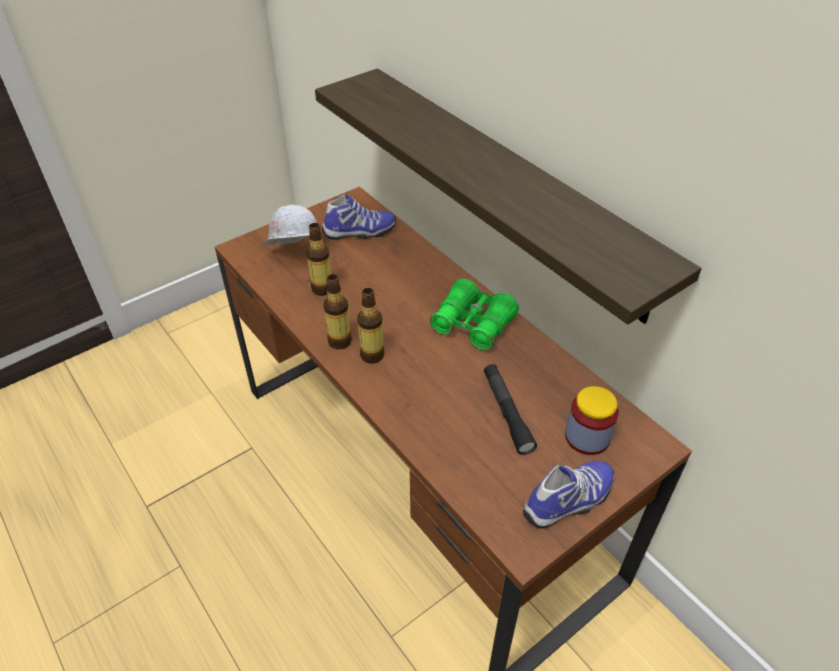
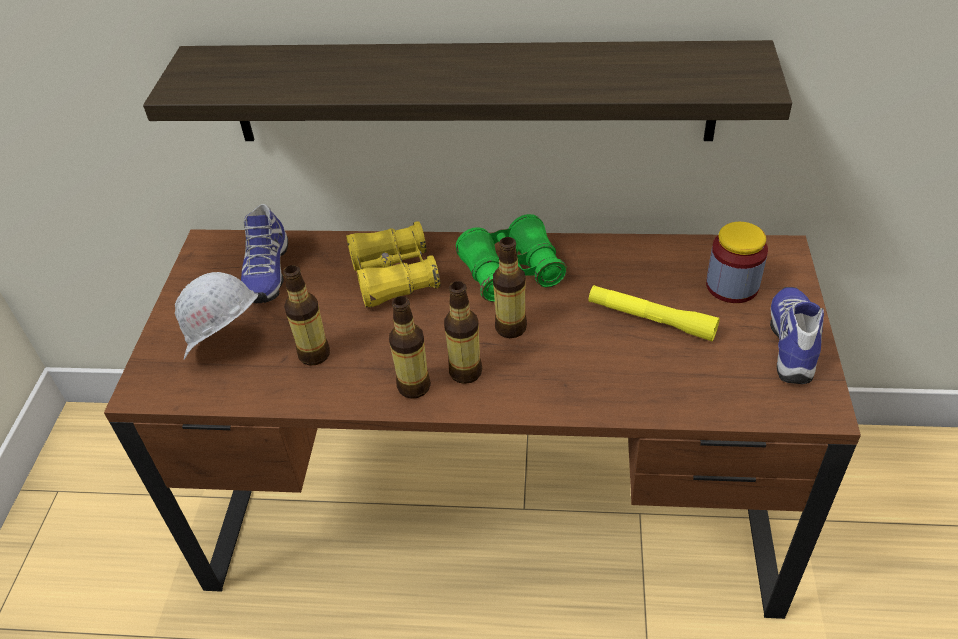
camera: 45 degrees left, 0 degrees up
shoe [322,194,396,240] -> shoe turned 150 degrees clockwise [241,204,288,303]
black flashlight [484,364,537,455] -> yellow flashlight [589,285,720,341]
none -> yellow binoculars [346,221,440,308]
none -> bottle [493,237,527,338]

